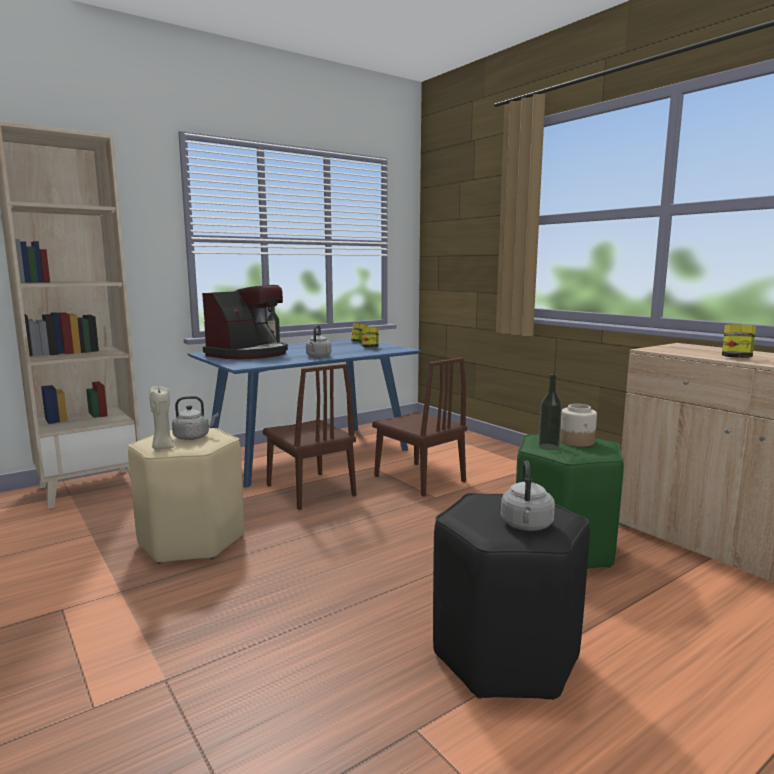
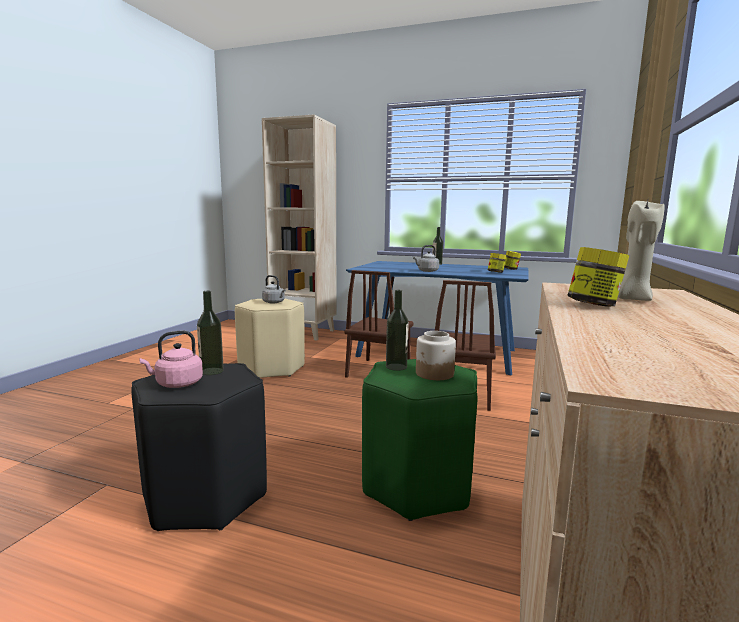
camera: 55 degrees right, 0 degrees up
beige candle [149,386,174,450] -> beige candle moved to [618,200,665,301]
coffee machine [202,285,288,359] -> none
grey kettle [501,460,555,531] -> pink kettle [139,331,203,388]
none -> bottle [197,291,224,375]

